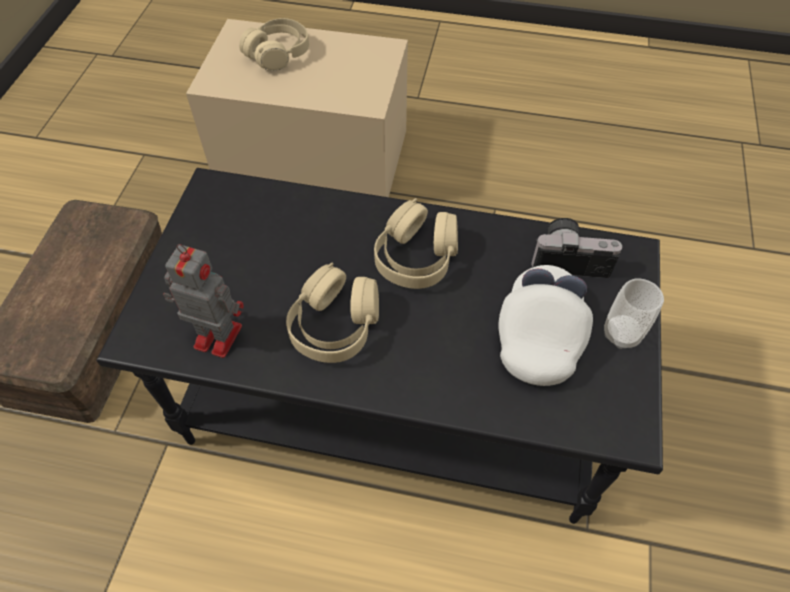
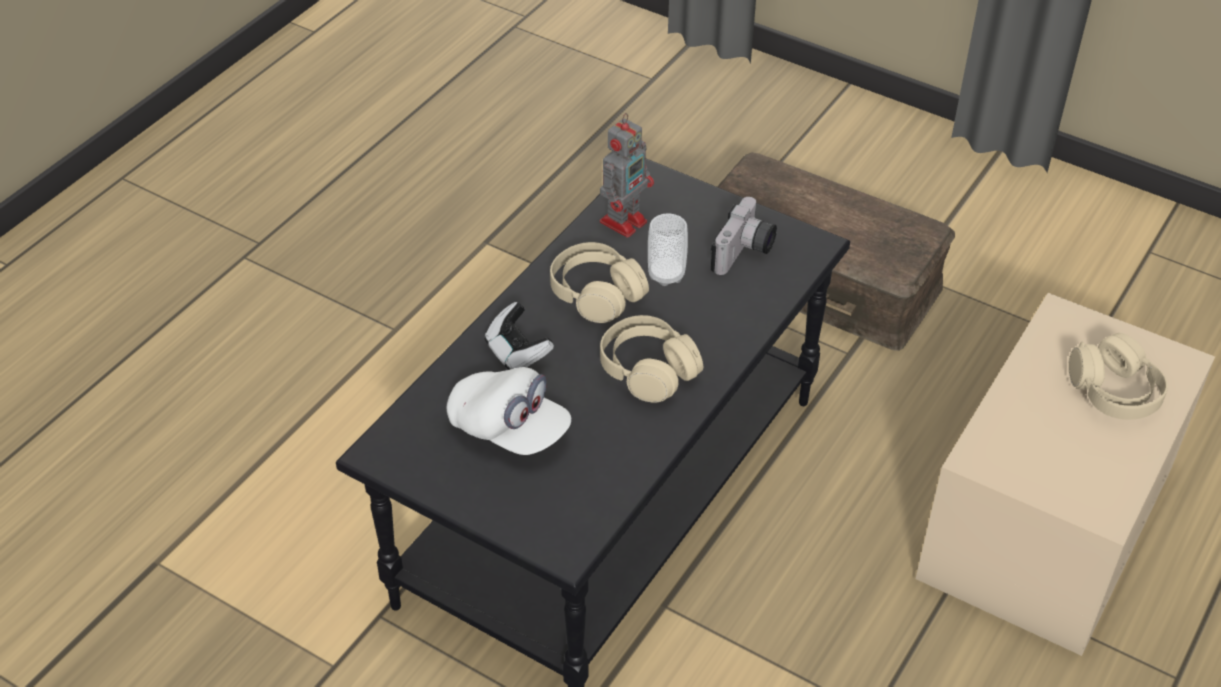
camera: 110 degrees right, 10 degrees down
camera [531,218,622,278] -> camera moved to [711,197,777,275]
cup [604,279,664,349] -> cup moved to [648,214,688,286]
none -> game controller [484,302,554,370]

